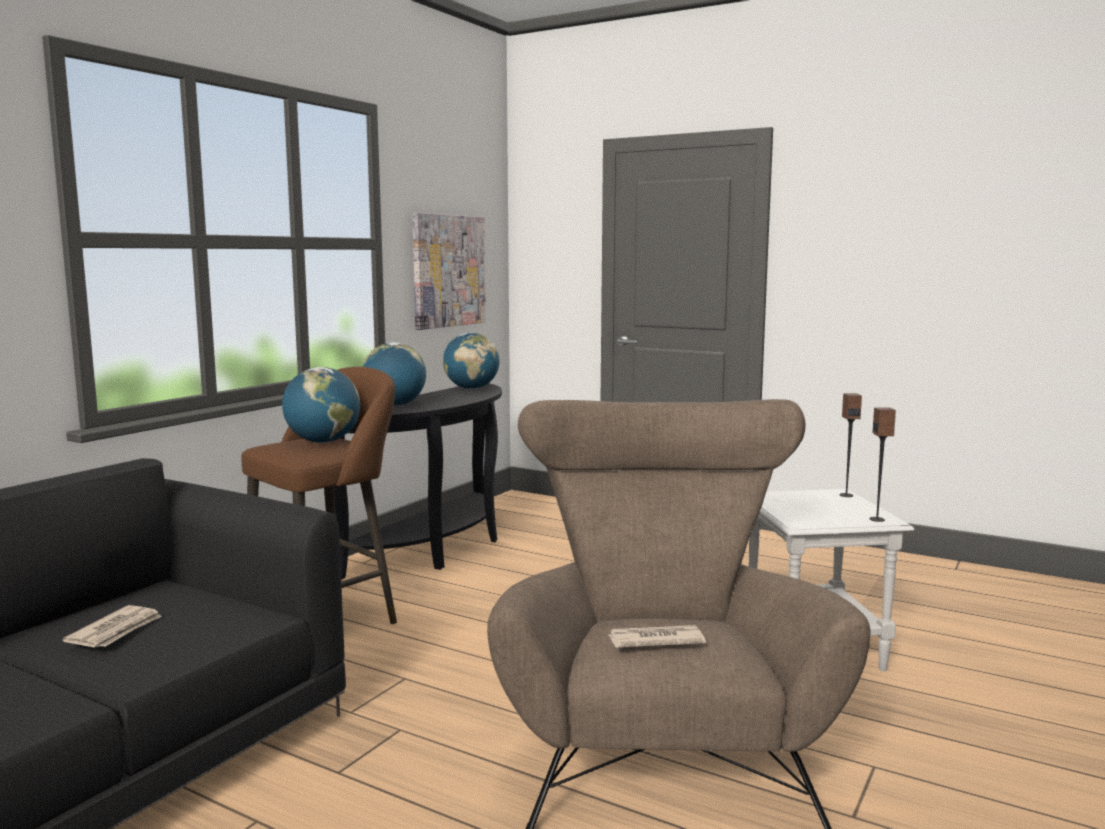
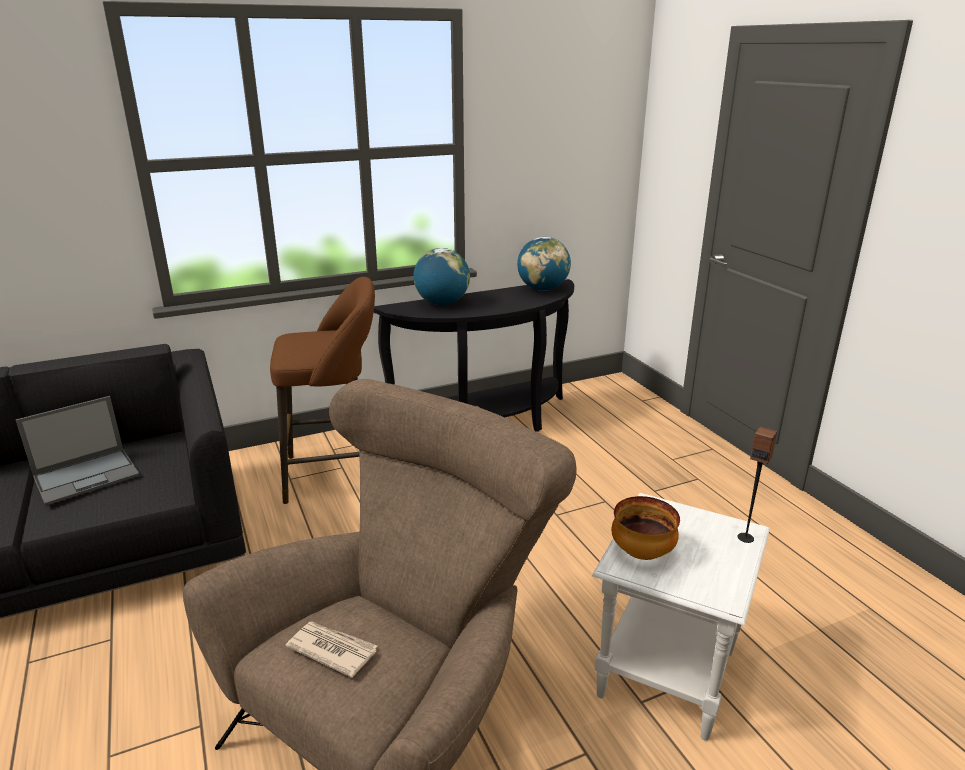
camera: 35 degrees right, 15 degrees up
newspaper [62,605,162,647] -> laptop [16,396,140,506]
globe [282,367,360,443] -> none
picture [412,213,486,330] -> none
speaker [869,407,896,522] -> none
none -> bowl [612,496,680,560]

